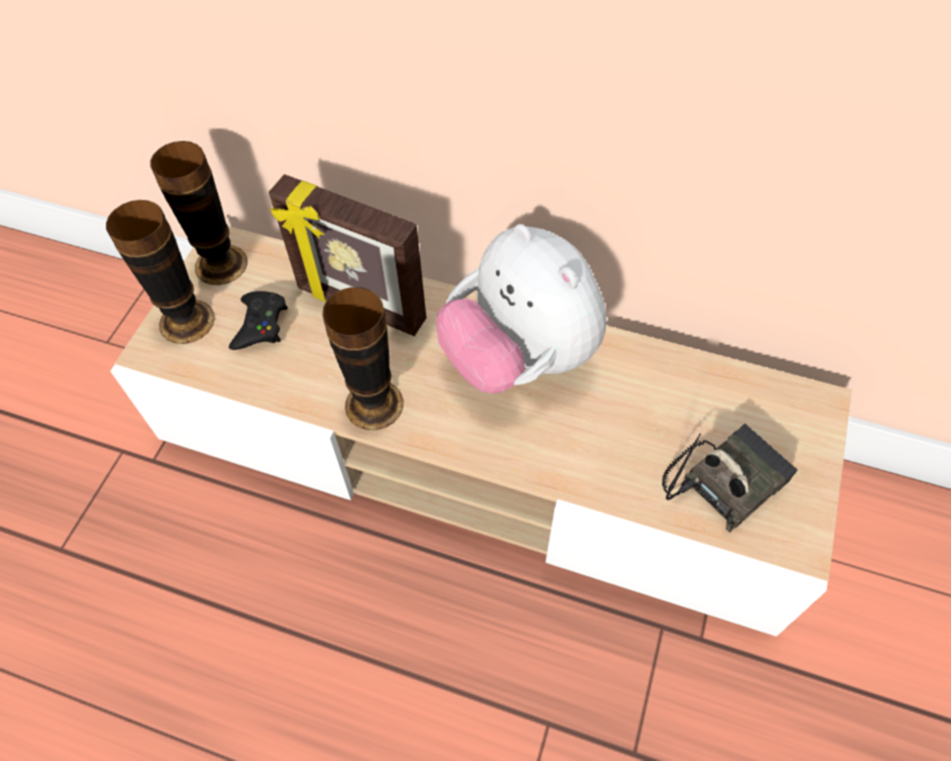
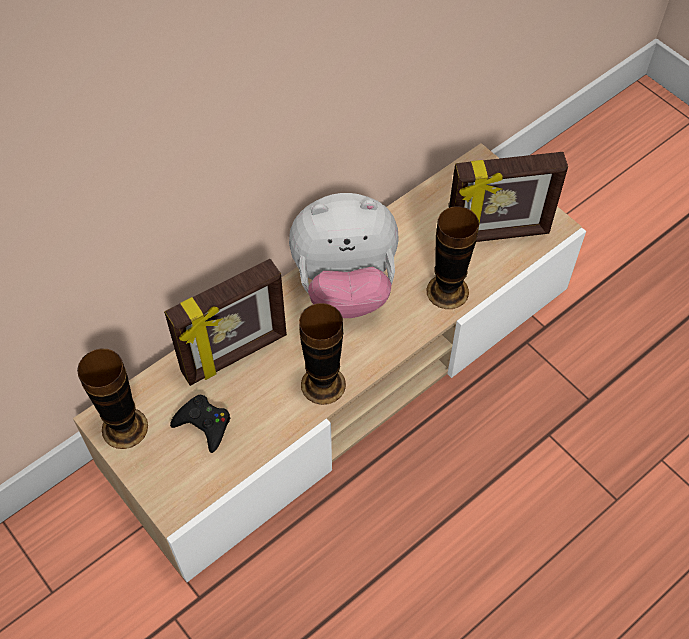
camera: 60 degrees left, 0 degrees up
vase [106,200,215,344] -> vase moved to [427,206,479,309]
radio [662,424,797,532] -> picture frame [449,152,568,242]

